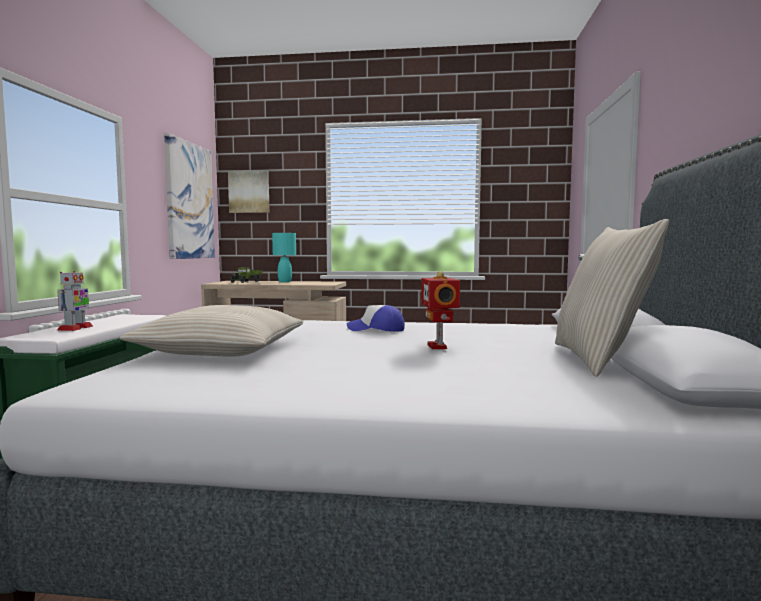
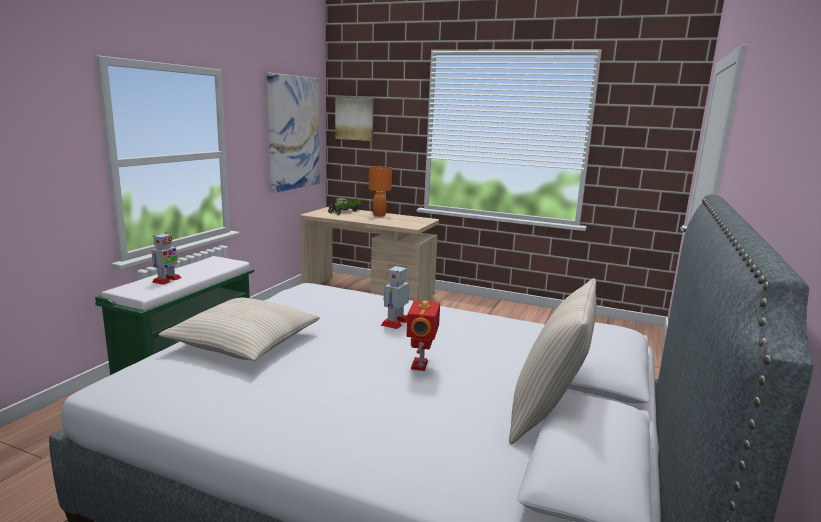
camera: 15 degrees right, 10 degrees up
turquoise table lamp [272,233,296,282] -> orange table lamp [369,166,392,216]
cap [347,305,405,332] -> toy robot [381,266,409,329]

